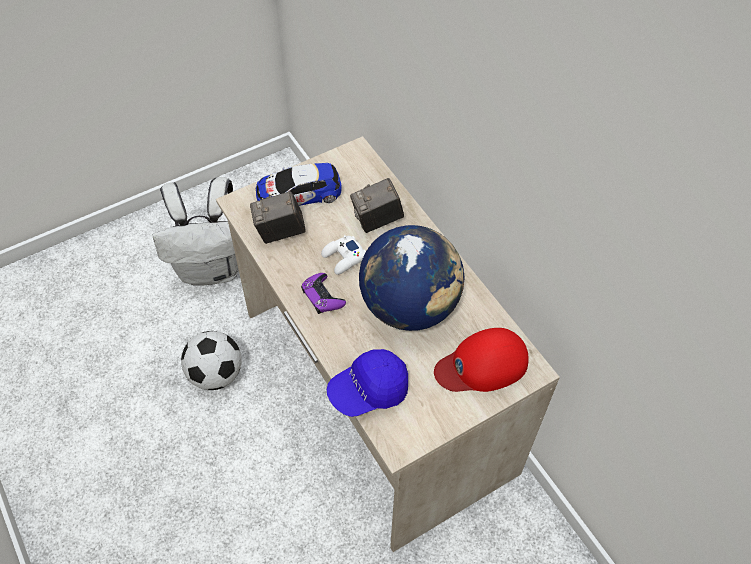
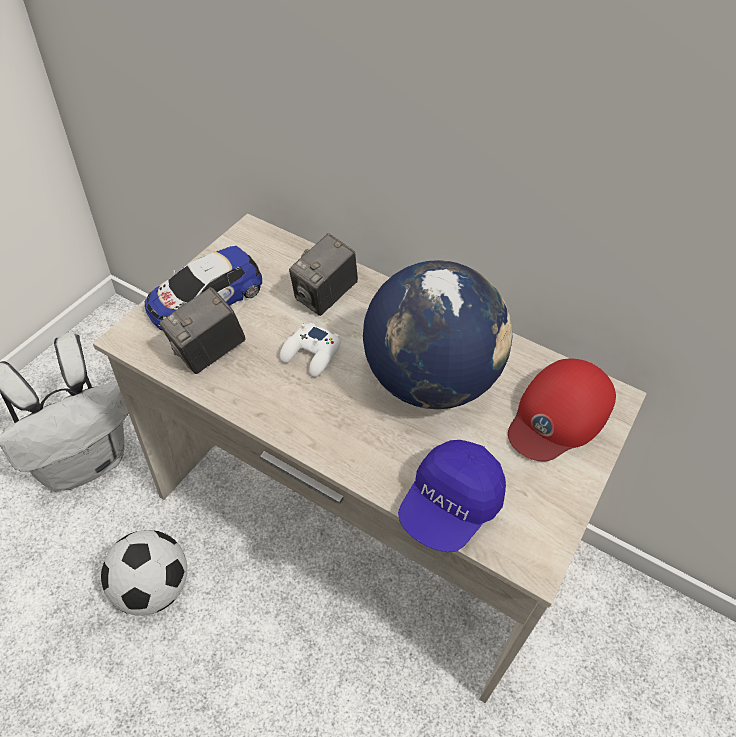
camera: 30 degrees left, 5 degrees down
purple game controller [301,273,346,314] -> none

